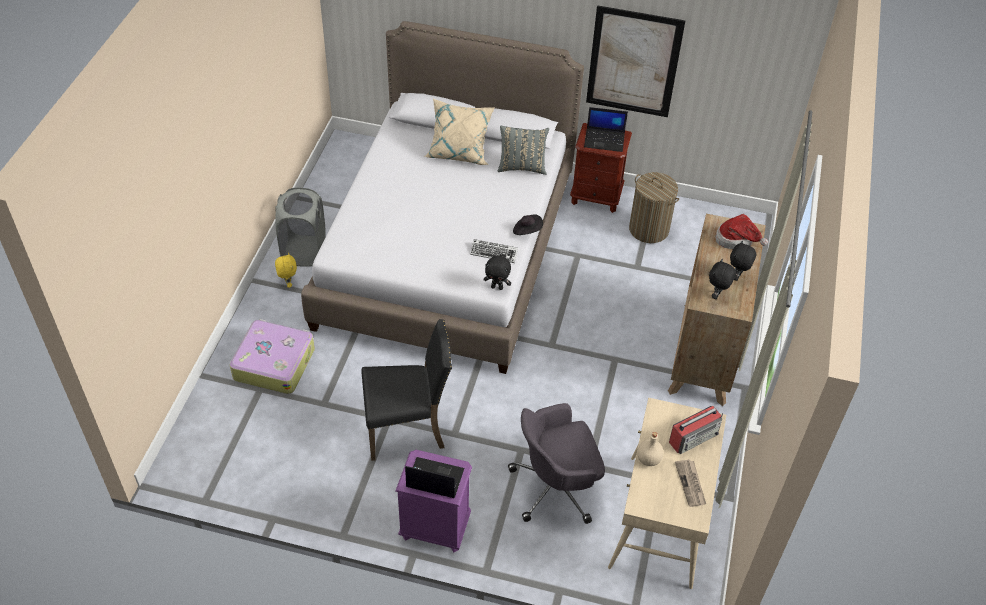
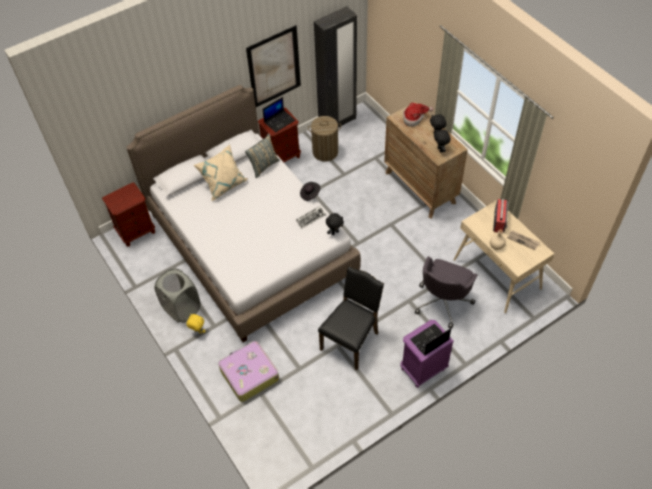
camera: 45 degrees left, 5 degrees up
none -> brown nightstand [102,182,155,247]
none -> black wardrobe [314,6,357,128]

